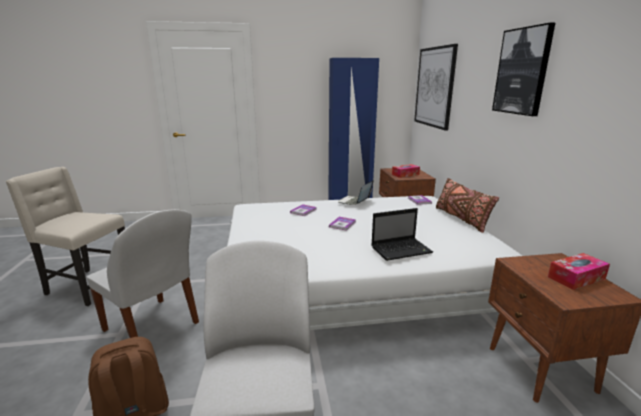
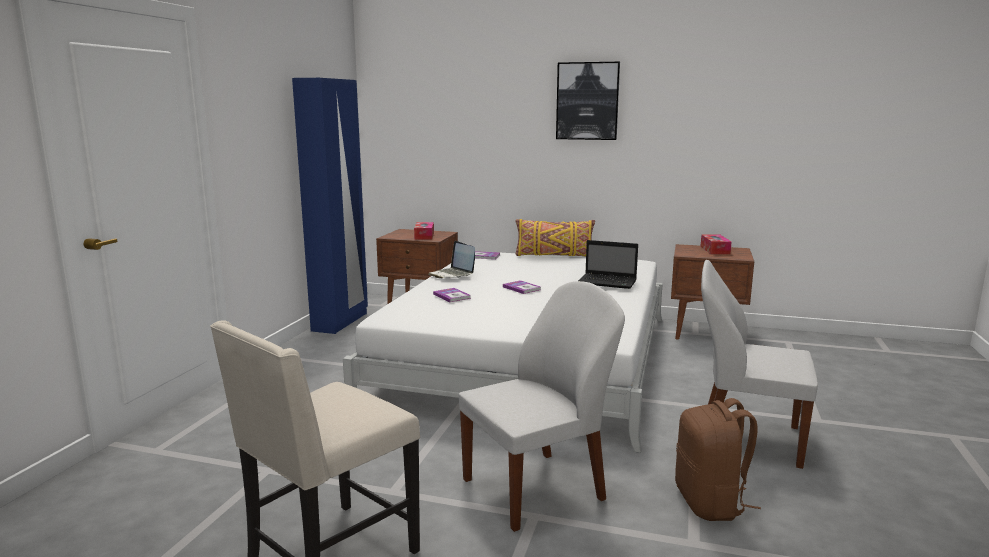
camera: 65 degrees left, 5 degrees down
laptop [371,208,433,261] -> laptop turned 105 degrees clockwise [578,240,638,289]
picture [414,44,458,131] -> none
brown pillow [436,178,499,233] -> yellow pillow [516,219,595,257]

